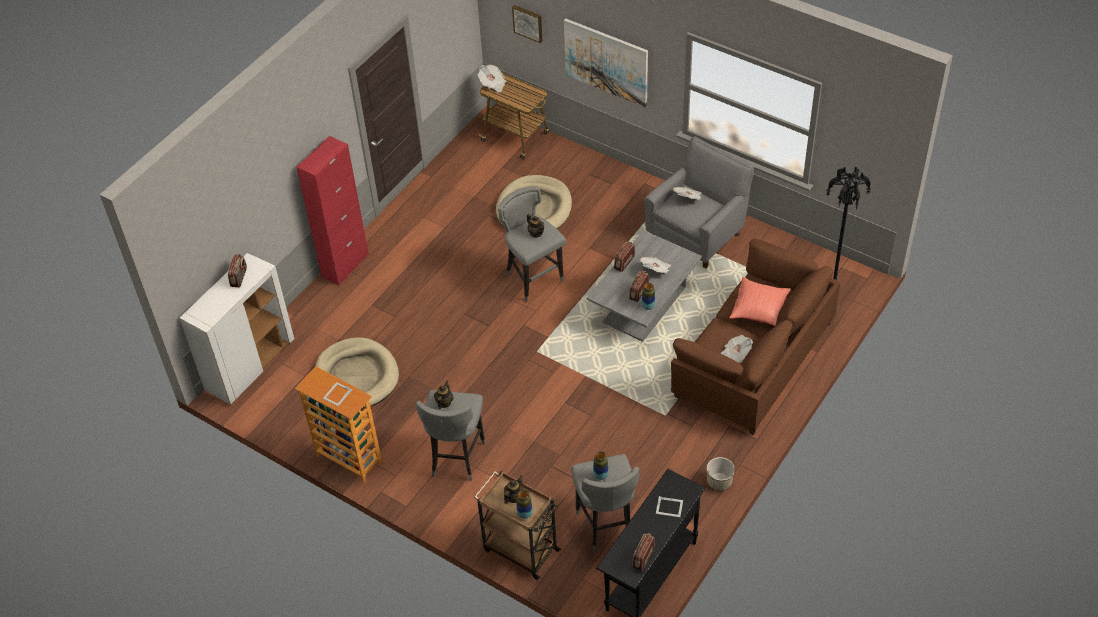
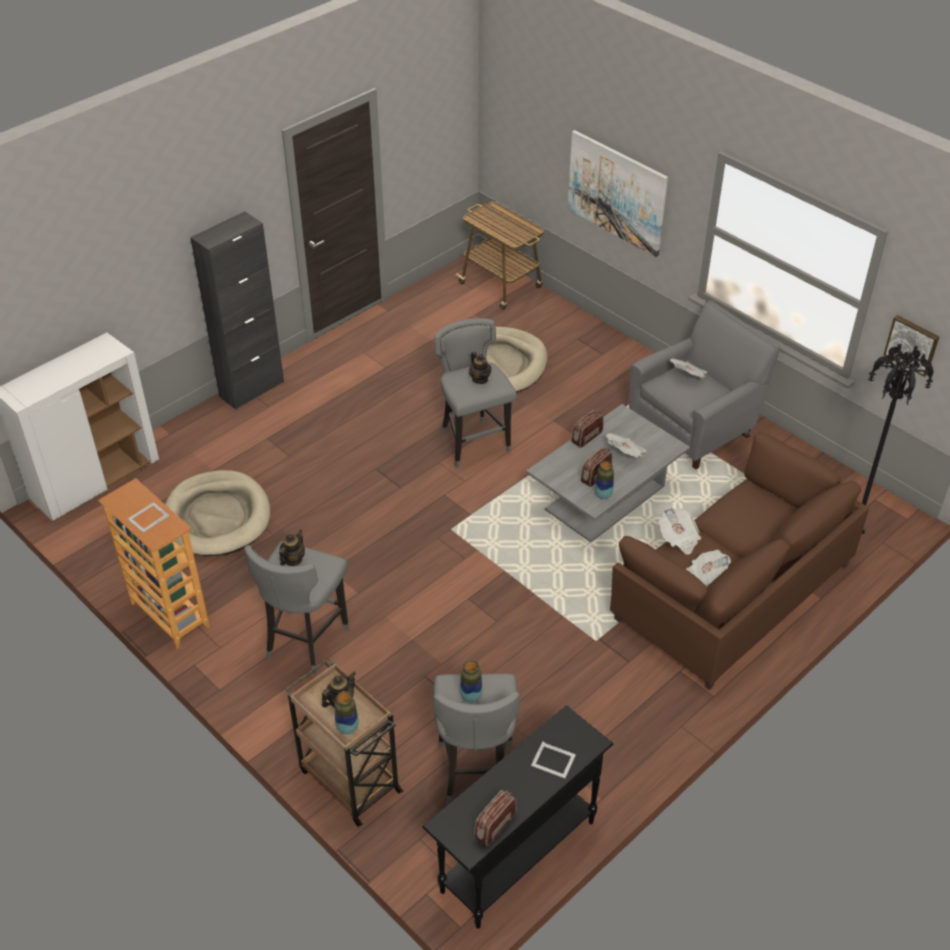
camera: 10 degrees right, 5 degrees down
radio [228,254,247,287] -> none
red cabinet [296,136,369,286] -> black cabinet [190,211,284,410]
newspaper [478,65,507,92] -> newspaper moved to [659,507,701,555]
picture [512,5,542,43] -> picture moved to [883,315,939,377]
planter [707,457,735,491] -> none
red pillow [729,277,791,326] -> none

